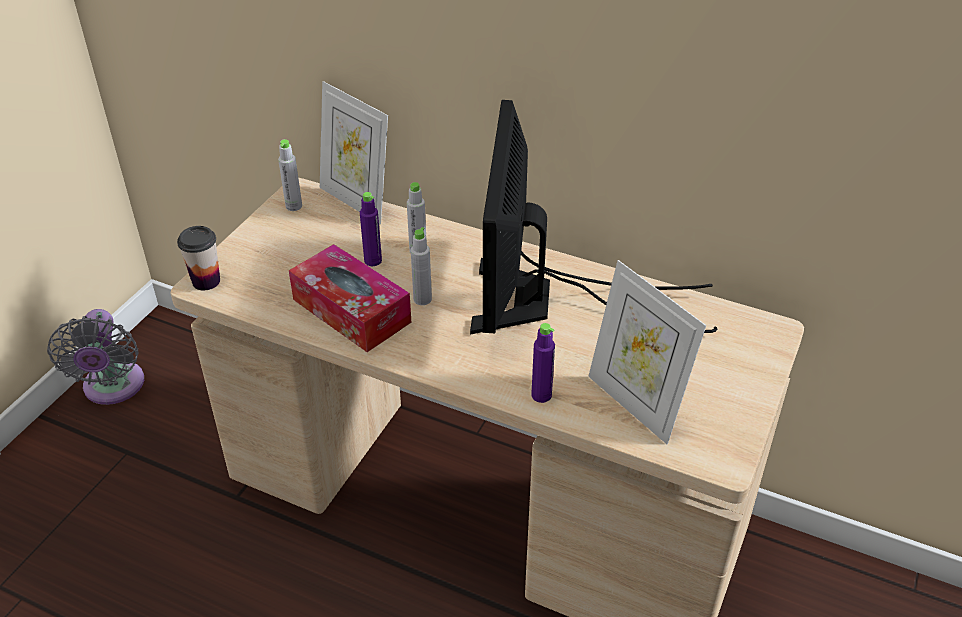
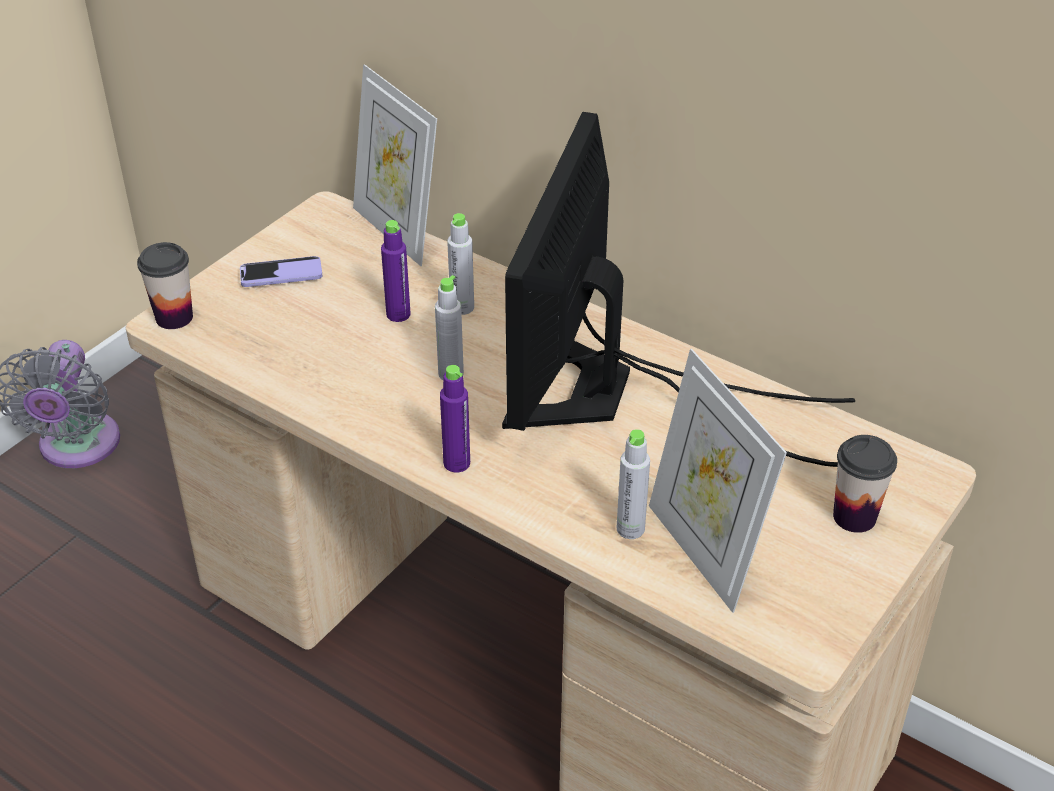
camera: 10 degrees right, 0 degrees up
grey bottle [278,139,302,211] -> grey bottle moved to [617,429,650,539]
tissue box [289,244,411,352] -> none
purple bottle [531,323,555,403] -> purple bottle moved to [440,365,470,473]
none -> phone [240,256,323,287]
none -> cup [833,435,897,533]

